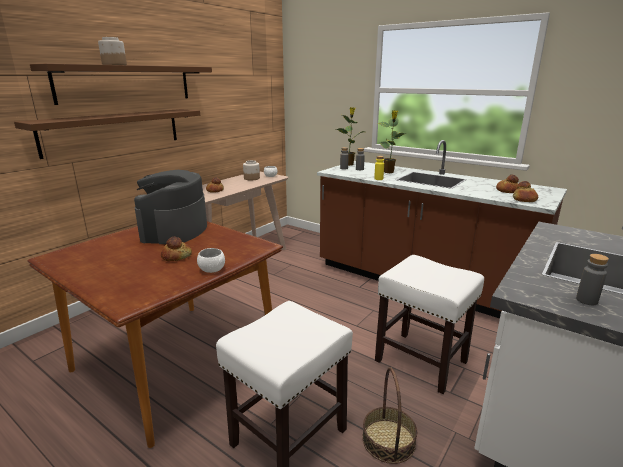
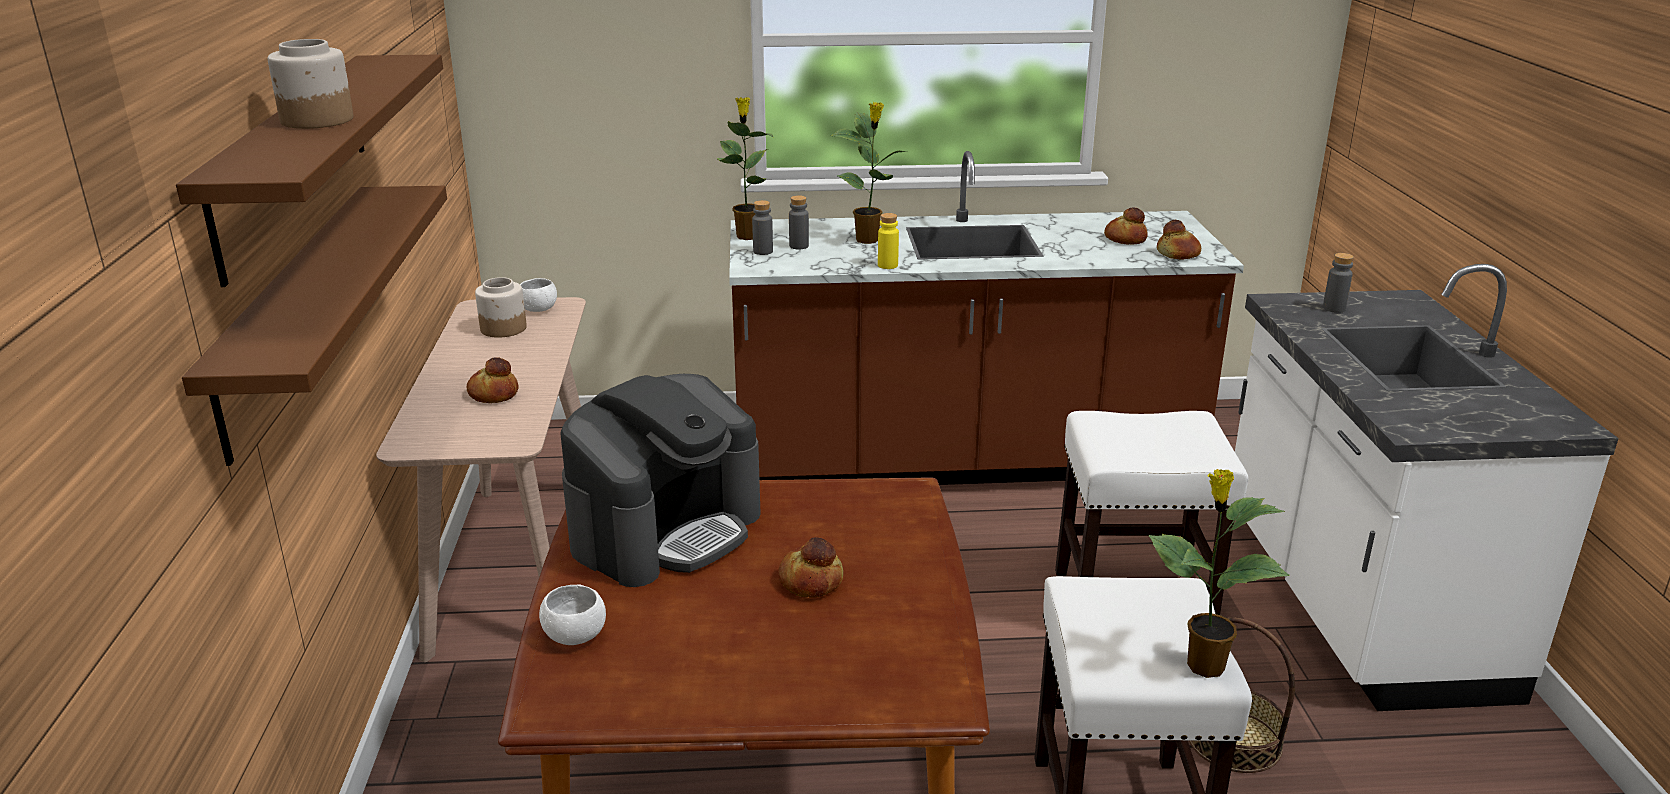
camera: 40 degrees left, 5 degrees up
coffee machine [134,170,207,244] -> coffee machine turned 105 degrees counterclockwise [560,374,761,587]
white bowl [197,248,225,273] -> white bowl moved to [539,584,606,645]
grey bottle [576,254,609,305] -> grey bottle moved to [1323,253,1354,313]
none -> potted plant [1149,469,1290,678]

